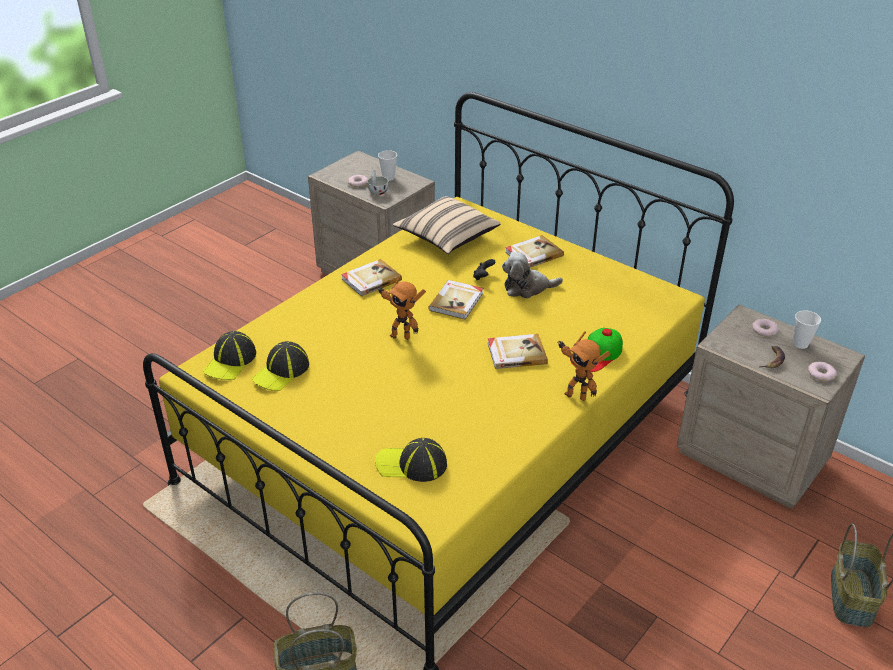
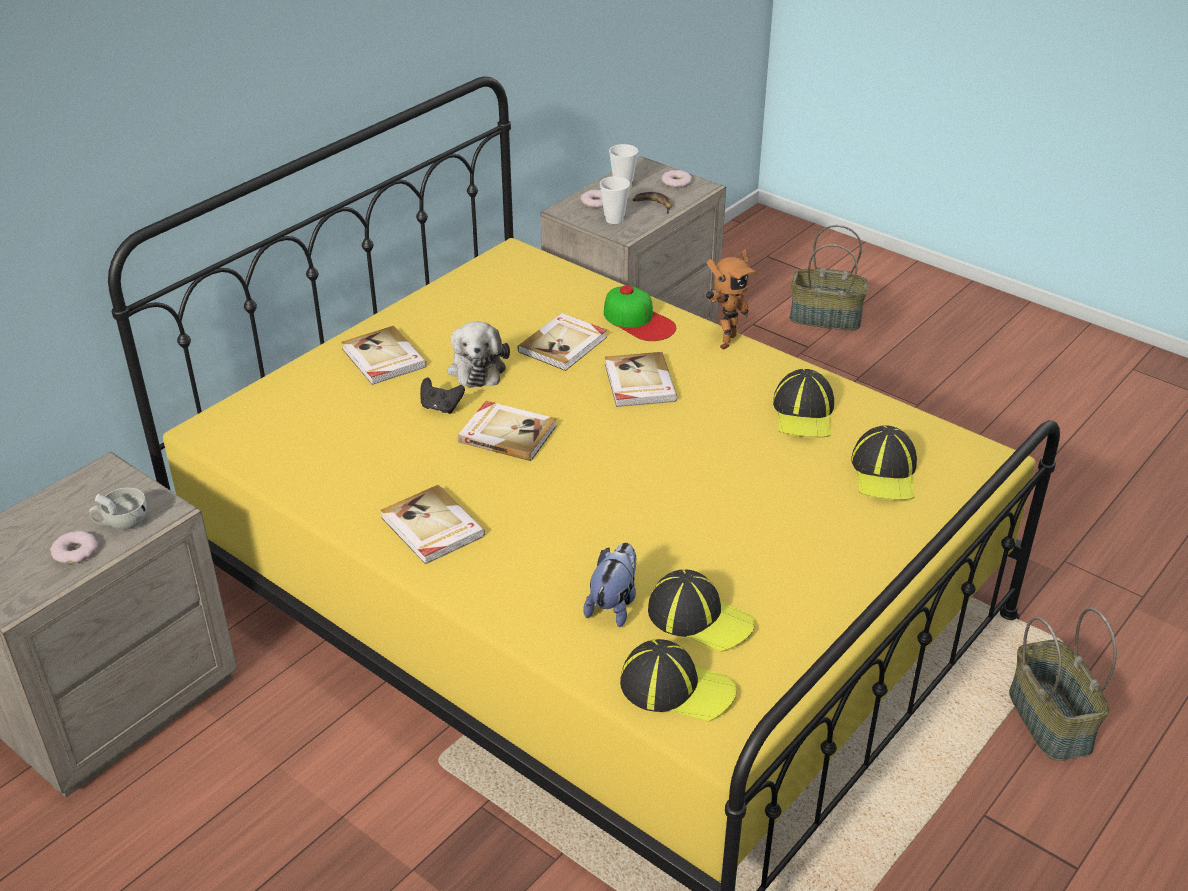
camera: 90 degrees left, 0 degrees up
toy robot [377,275,426,340] -> none
cup [378,150,397,181] -> cup moved to [600,176,630,224]
beige pillow [393,196,501,254] -> none
none -> book [518,313,607,371]
none -> plush toy [583,543,636,627]
none -> cap [773,369,834,437]

